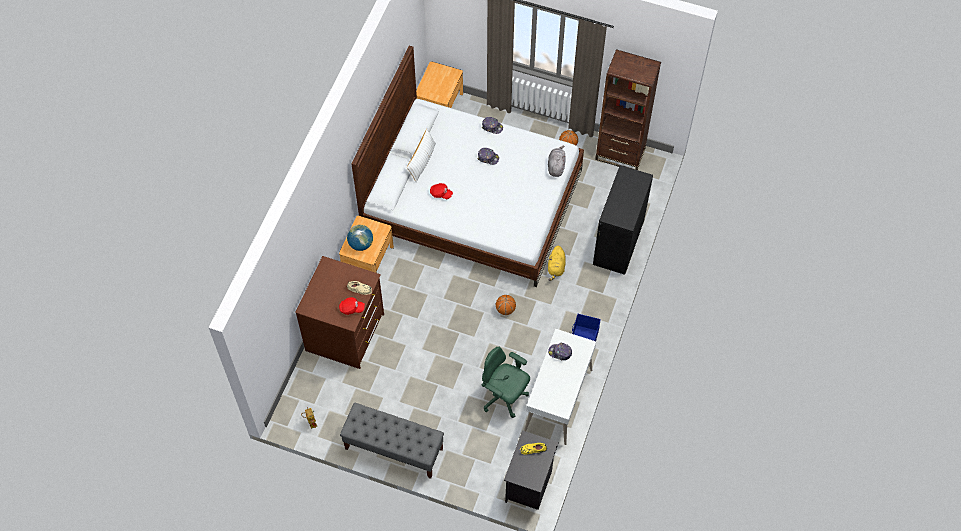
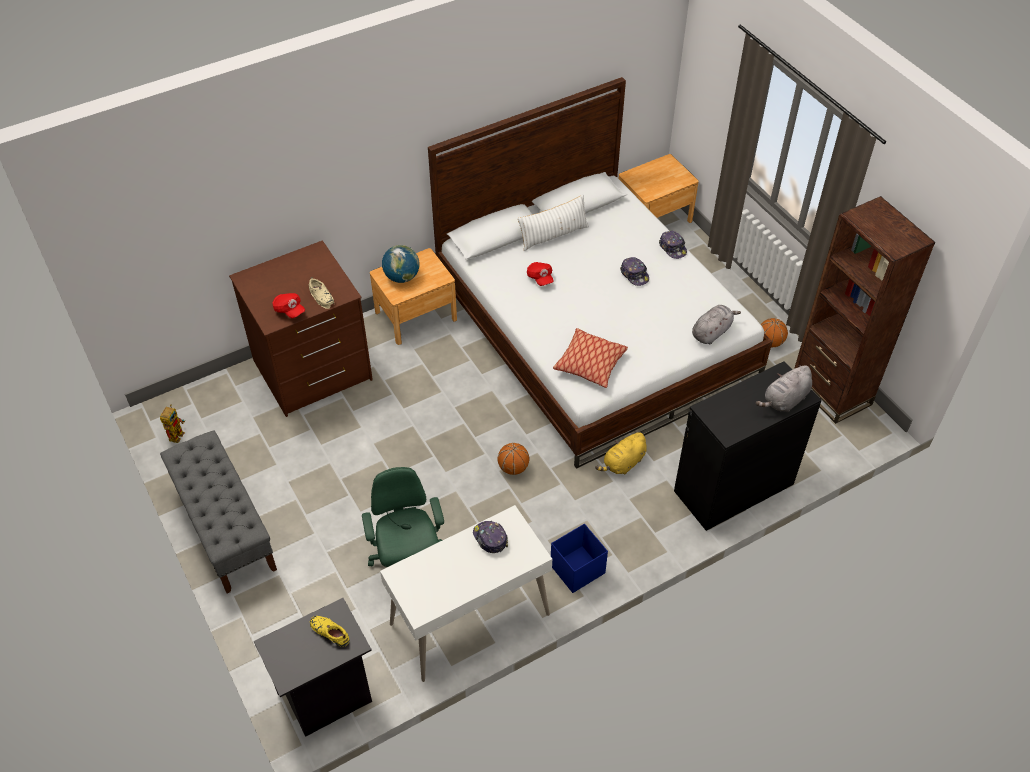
camera: 40 degrees right, 10 degrees down
none -> pillow [553,328,628,388]
none -> grey plush toy [756,365,812,412]

